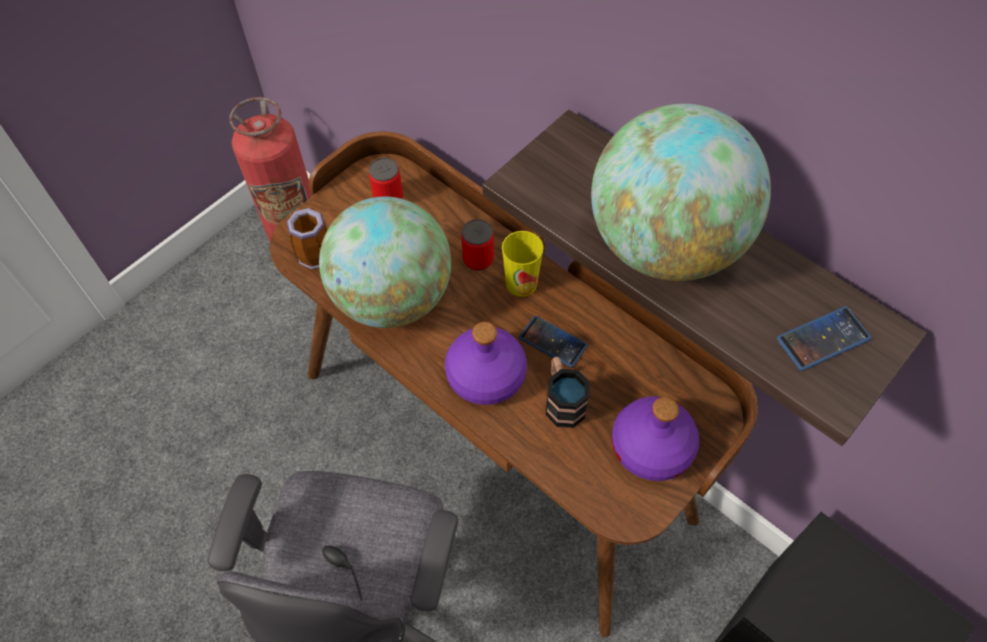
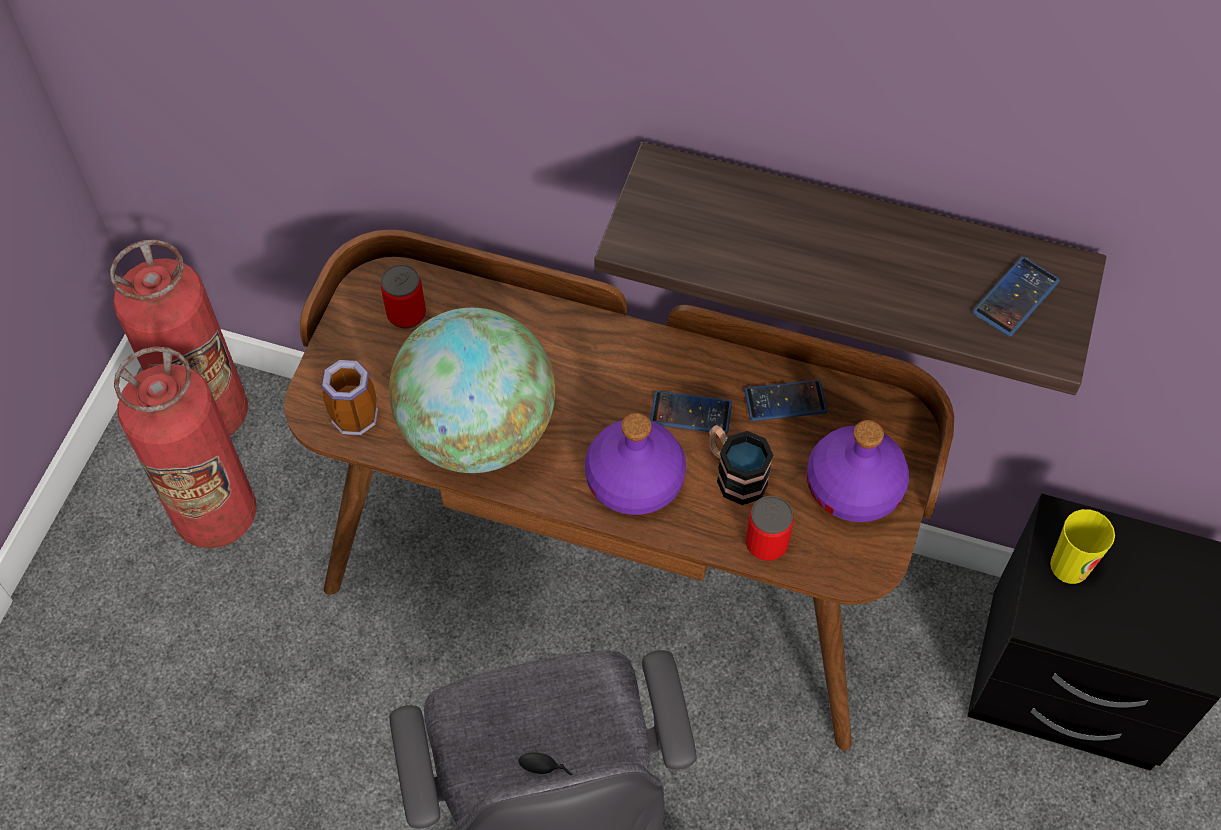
camera: 25 degrees left, 0 degrees up
can [461,219,494,271] -> can moved to [746,496,794,561]
cup [502,231,544,297] -> cup moved to [1050,509,1115,584]
globe [591,103,771,281] -> none
none -> fire extinguisher [114,346,257,548]
none -> phone [744,380,827,421]

